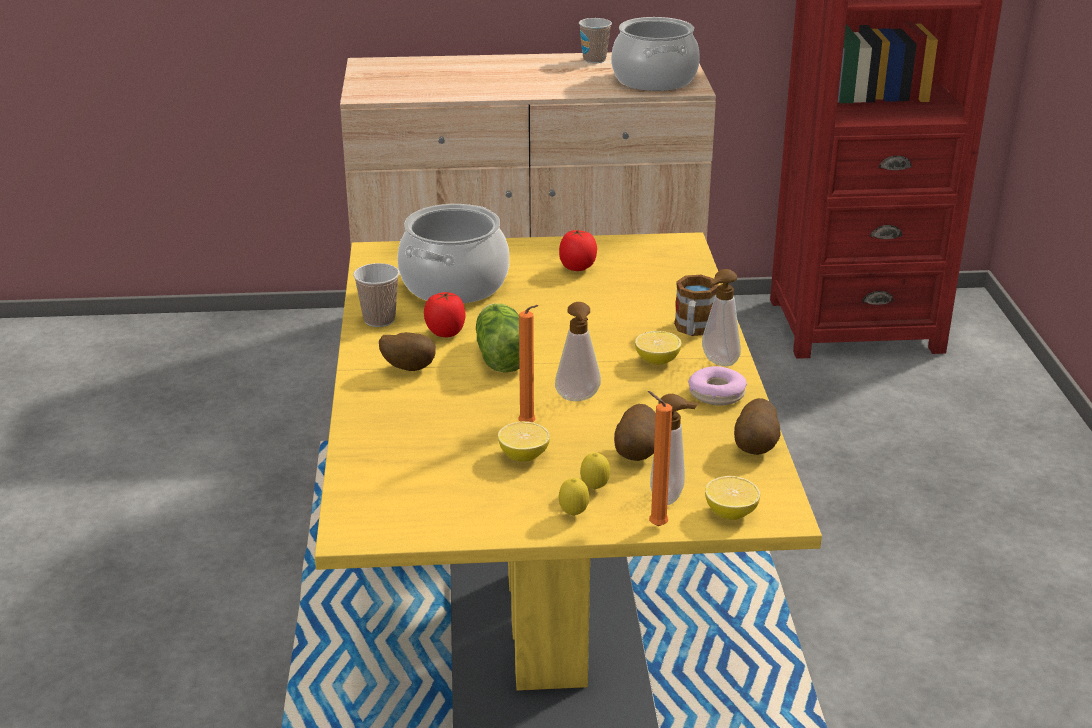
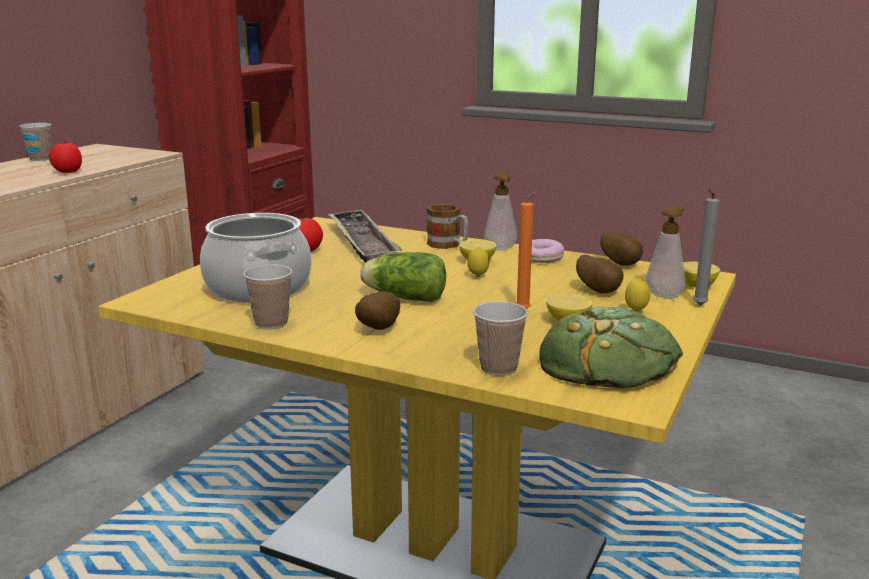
camera: 60 degrees left, 10 degrees down
tomato [424,292,466,337] -> tomato moved to [49,142,82,173]
soap dispenser [555,302,601,401] -> none
lemon [559,478,589,516] -> lemon moved to [467,247,489,277]
cooking pot [611,17,700,91] -> none
orange candle [648,391,672,526] -> grey candle [693,189,719,306]
none -> tray [328,210,402,263]
none -> cup [473,301,528,376]
none -> bread [540,307,683,388]

